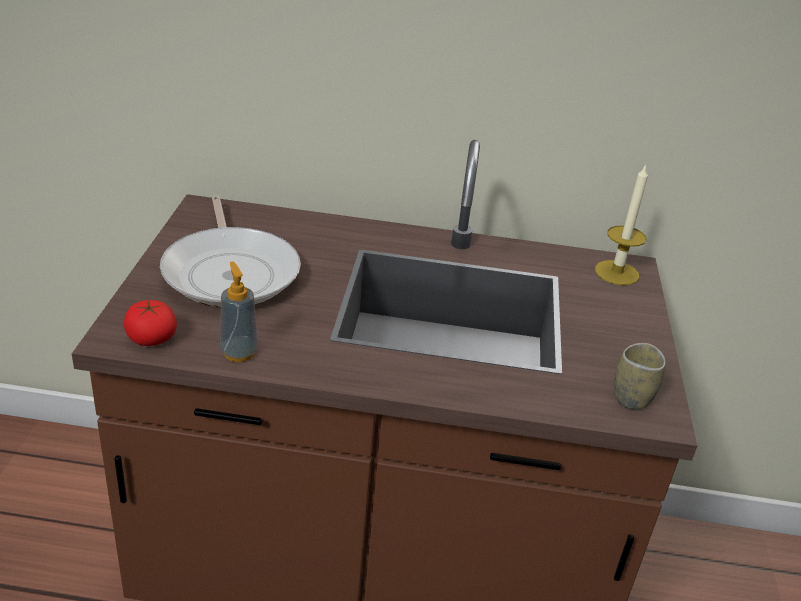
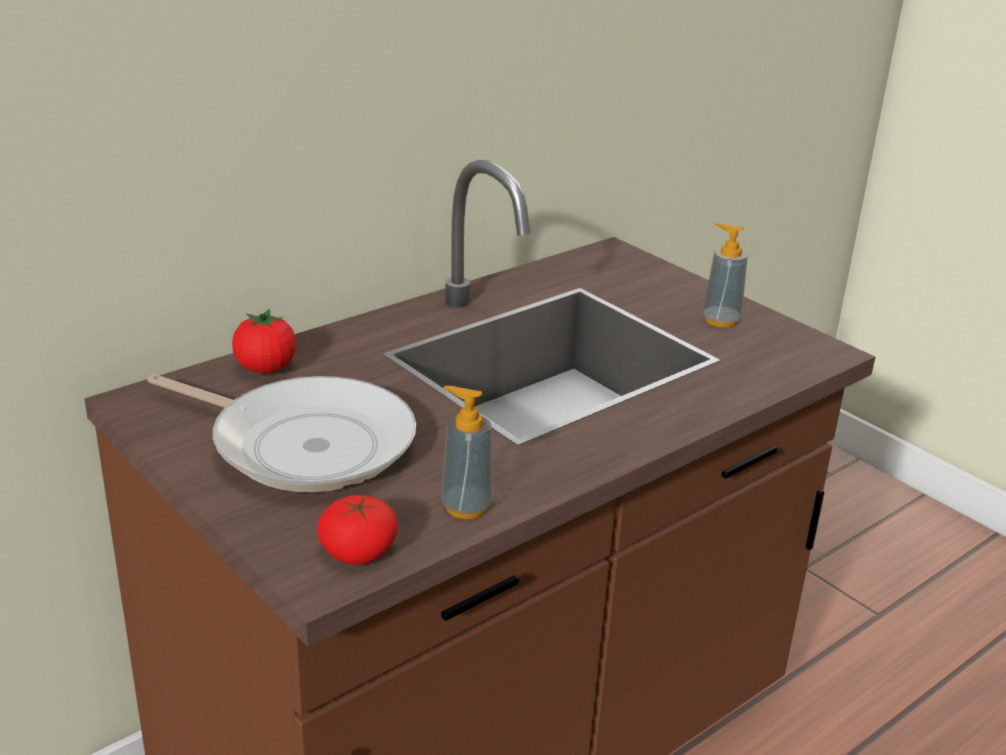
camera: 45 degrees left, 5 degrees down
candle [595,164,648,285] -> none
cup [614,343,666,410] -> none
none -> tomato [232,309,297,373]
none -> soap dispenser [703,223,748,328]

